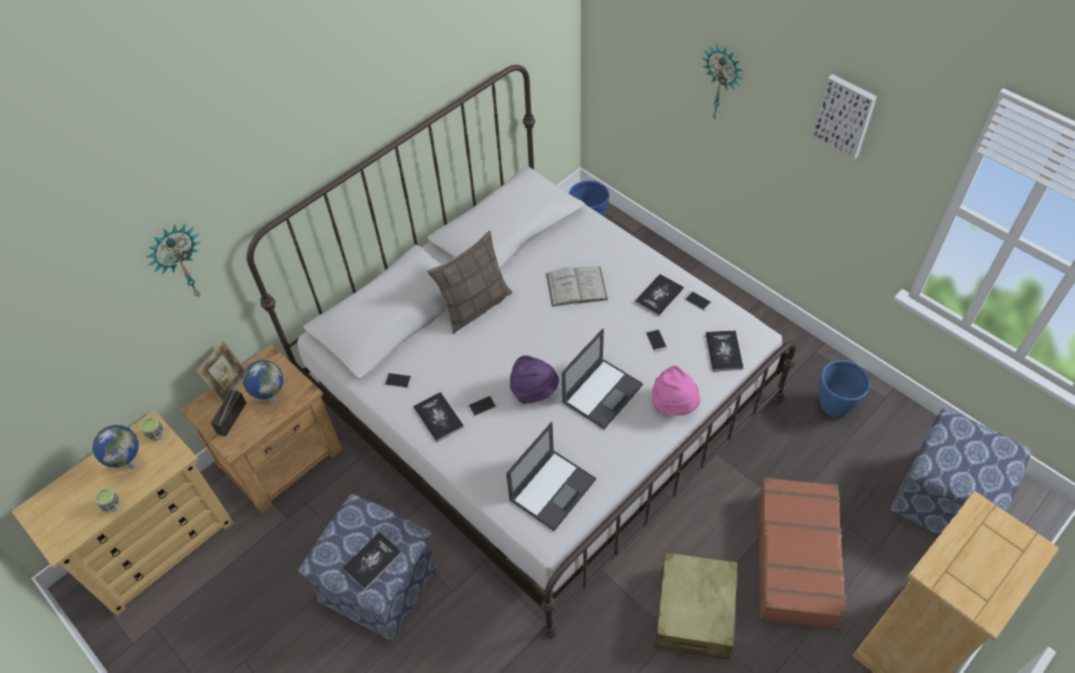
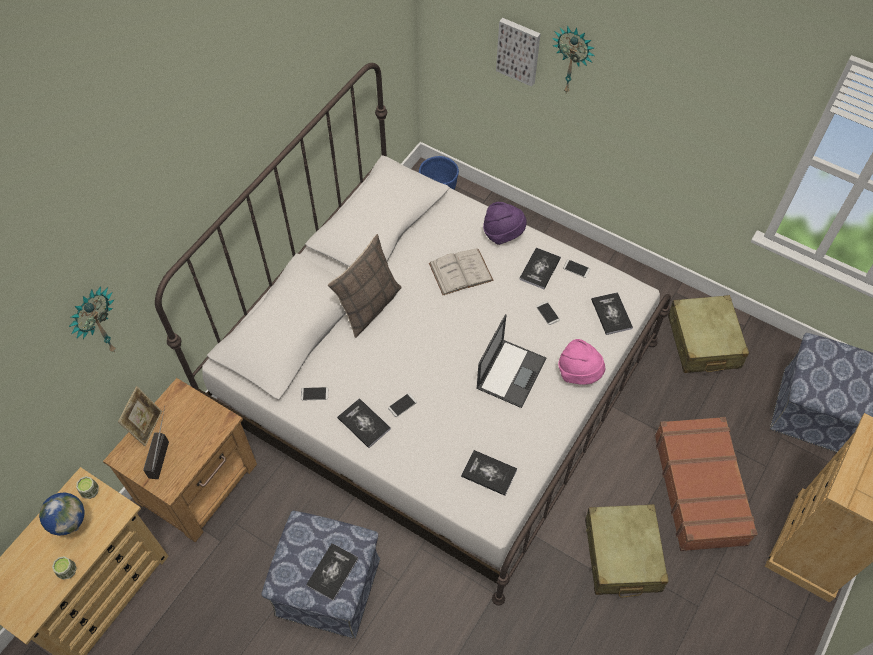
camera: 15 degrees left, 5 degrees up
globe [243,360,283,403] -> none
laptop [506,422,596,531] -> book [461,450,517,496]
purple hat [510,355,559,404] -> purple hat moved to [483,202,527,245]
picture [812,74,877,160] -> picture moved to [496,18,541,87]
blue planter [819,360,870,417] -> beige suitcase [668,295,749,373]

